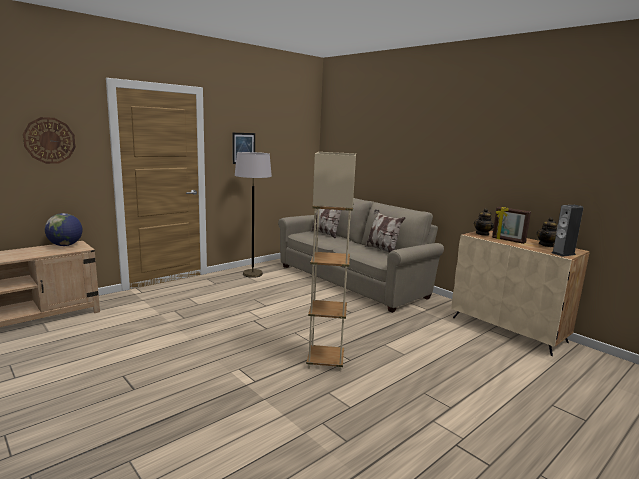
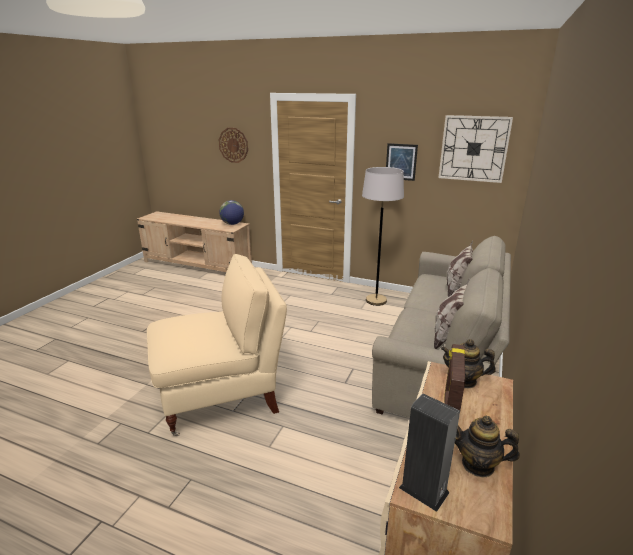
camera: 65 degrees right, 10 degrees up
beige floor lamp [306,152,356,371] -> beige armchair [147,254,287,436]
none -> wall clock [439,115,513,183]

